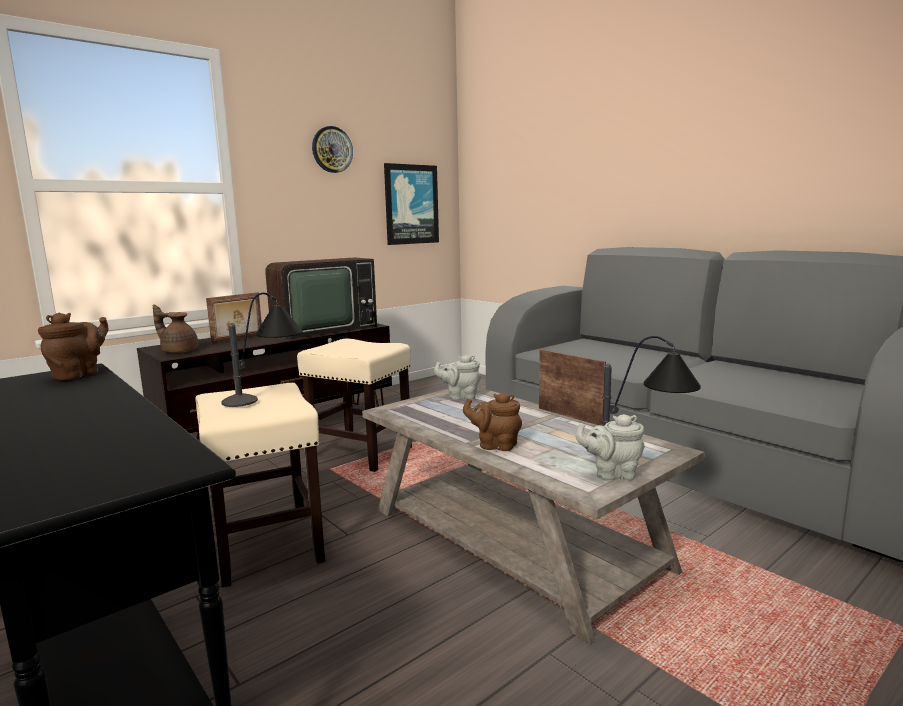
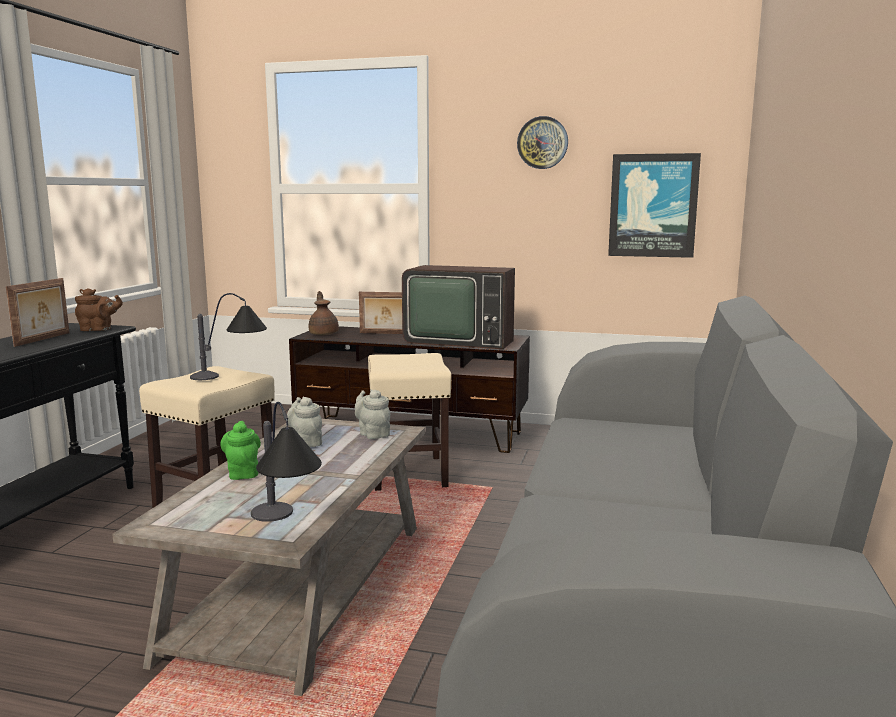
camera: 55 degrees right, 0 degrees up
brown teapot [463,393,522,451] -> green teapot [220,421,261,480]
picture frame [539,349,606,426] -> picture frame moved to [6,278,70,347]
grey teapot [575,414,645,481] -> grey teapot moved to [287,397,322,447]

